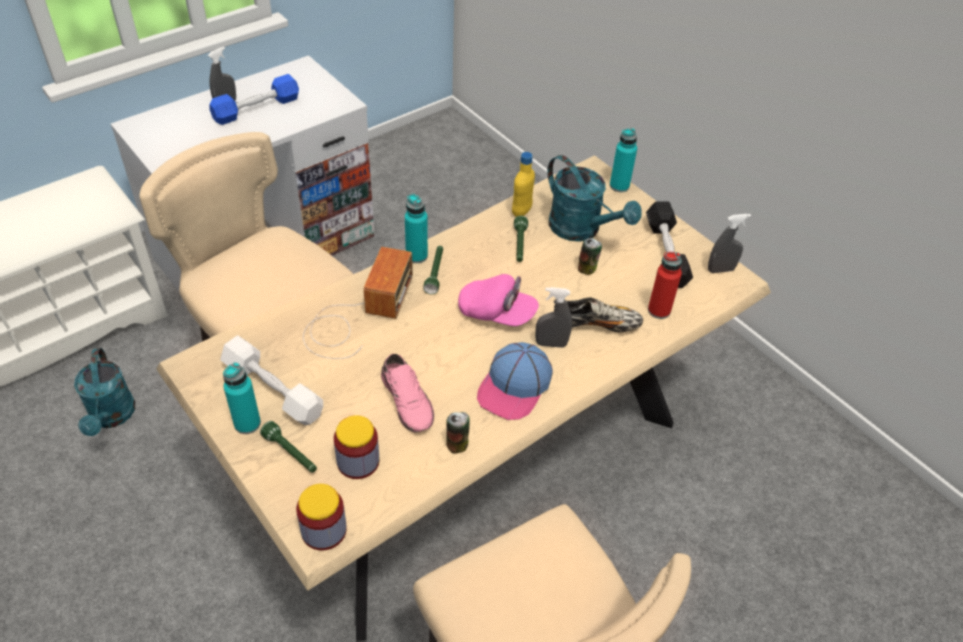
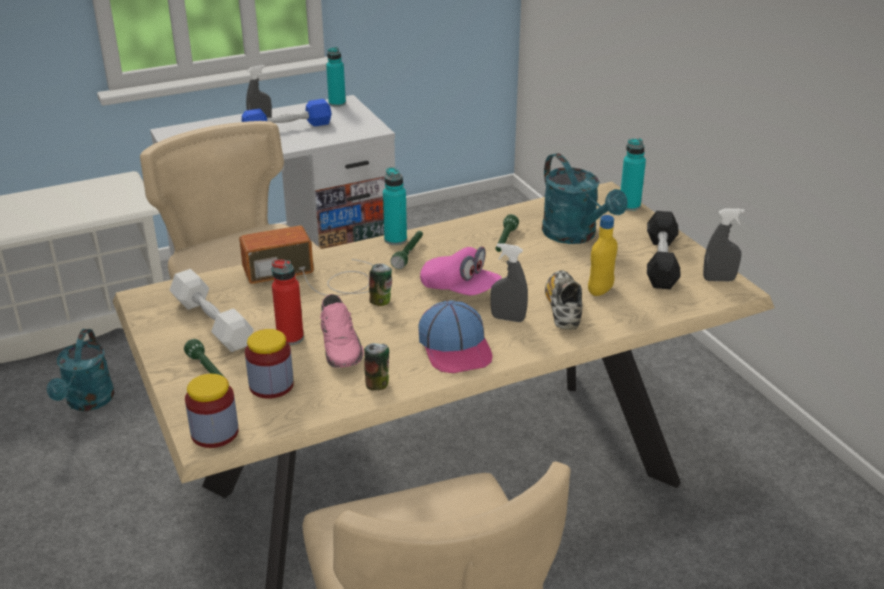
camera: 15 degrees right, 15 degrees down
turquoise bottle [223,362,261,434] -> turquoise bottle moved to [326,47,346,107]
radio [303,247,413,359] -> radio turned 135 degrees counterclockwise [239,225,373,296]
cap [477,342,553,420] -> cap turned 60 degrees counterclockwise [419,300,493,373]
yellow bottle [512,152,535,217] -> yellow bottle moved to [588,215,618,296]
shoe [567,297,643,332] -> shoe turned 105 degrees counterclockwise [545,270,583,330]
can [578,238,602,275] -> can moved to [369,264,392,306]
red bottle [648,252,682,319] -> red bottle moved to [272,259,304,345]

